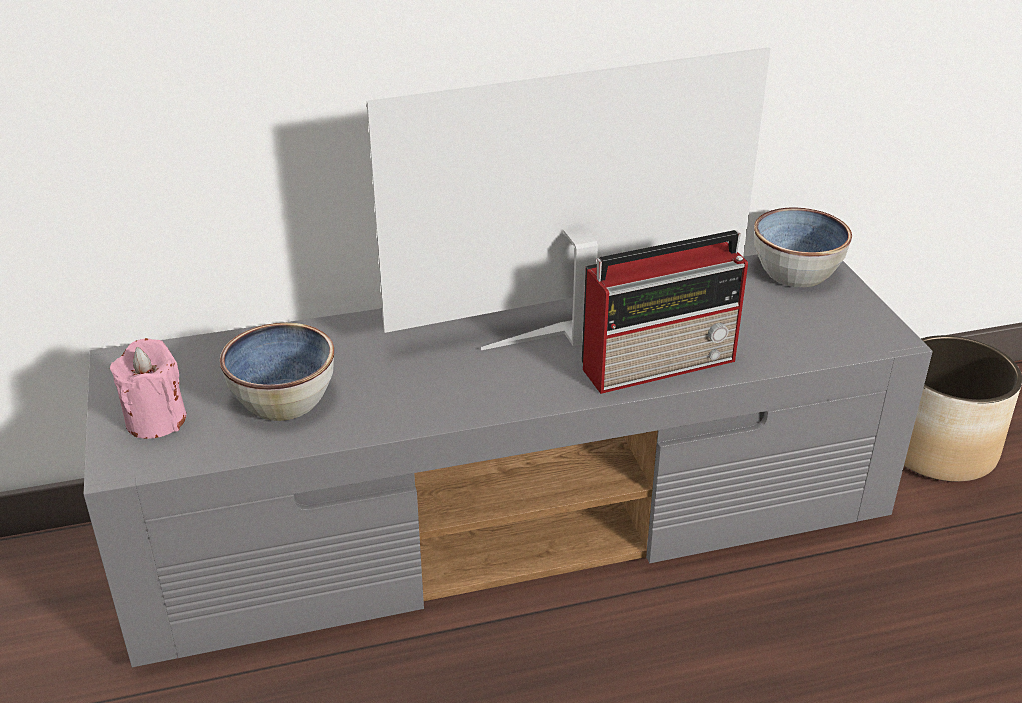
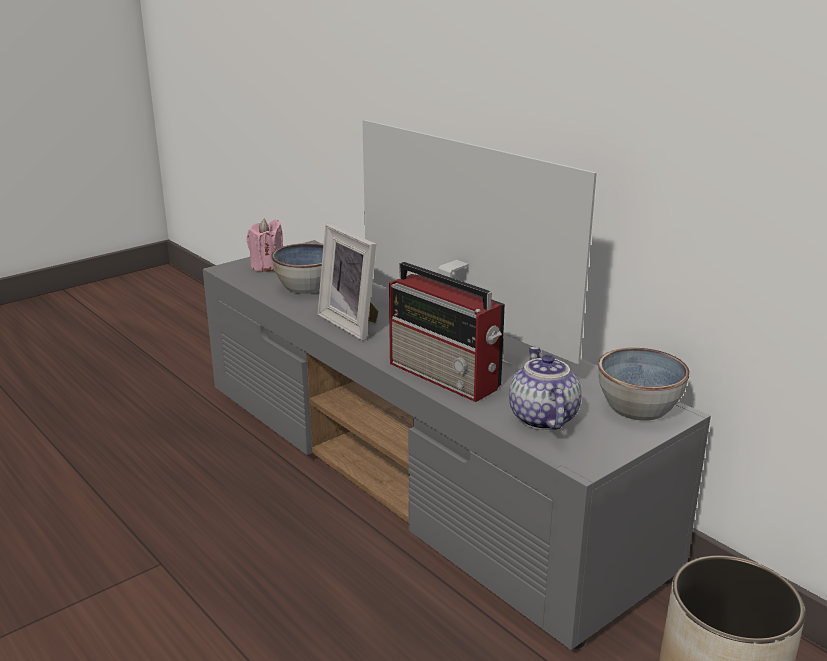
camera: 65 degrees right, 10 degrees down
none -> picture frame [318,223,378,340]
none -> teapot [509,347,582,430]

